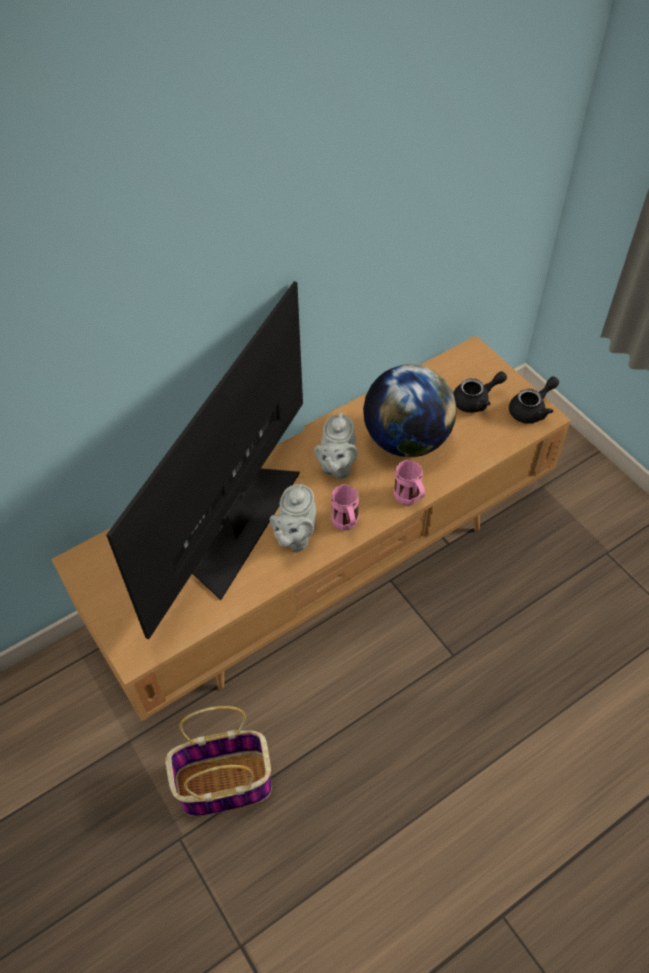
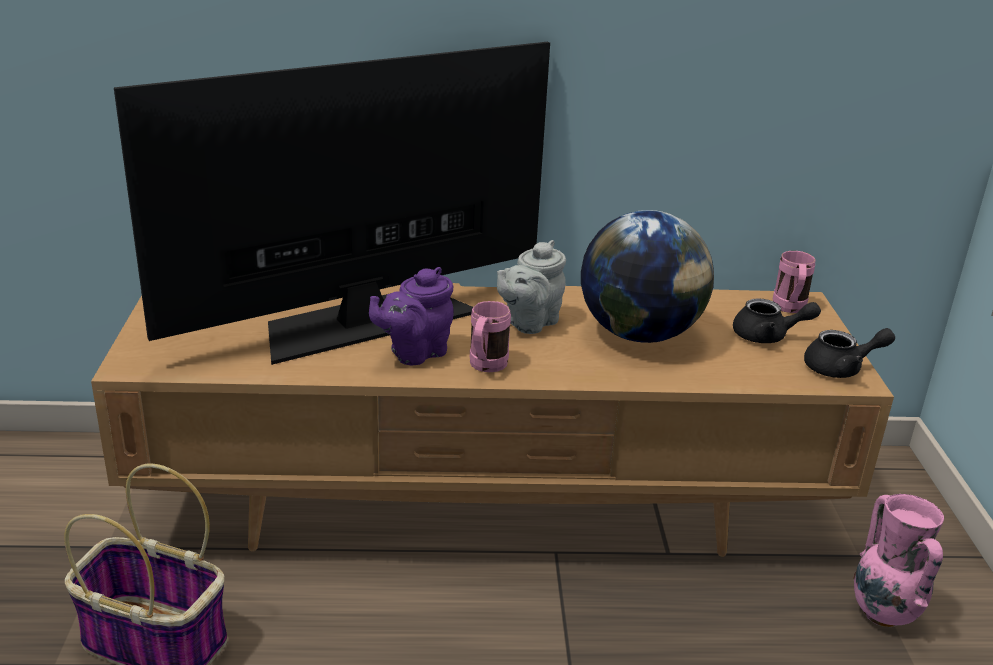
camera: 30 degrees right, 25 degrees down
grey teapot [270,484,316,551] -> purple teapot [369,267,454,365]
pink mug [394,460,425,506] -> pink mug moved to [773,251,816,313]
none -> pink vase [853,494,944,627]

